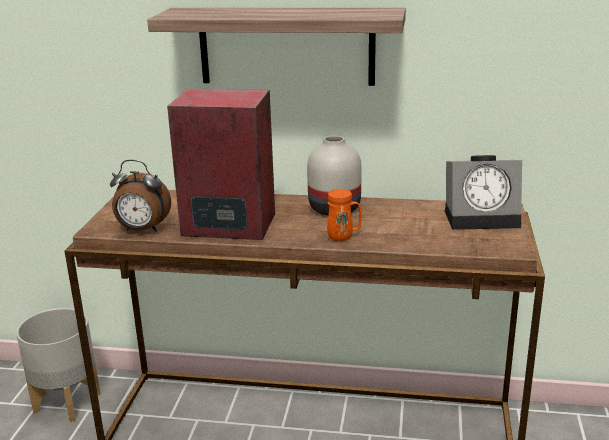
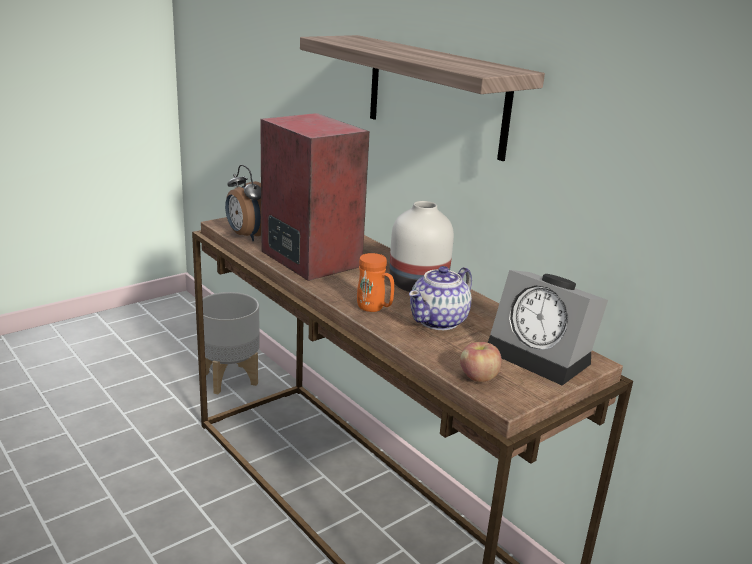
camera: 40 degrees right, 0 degrees up
none -> teapot [409,266,472,330]
none -> apple [460,342,502,382]

